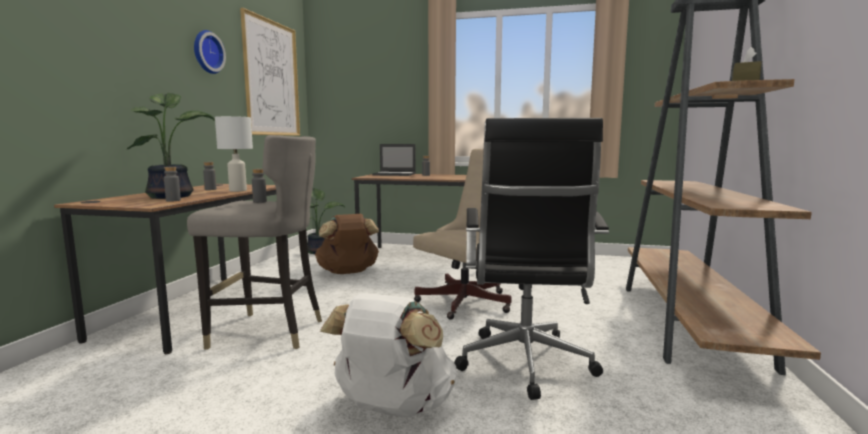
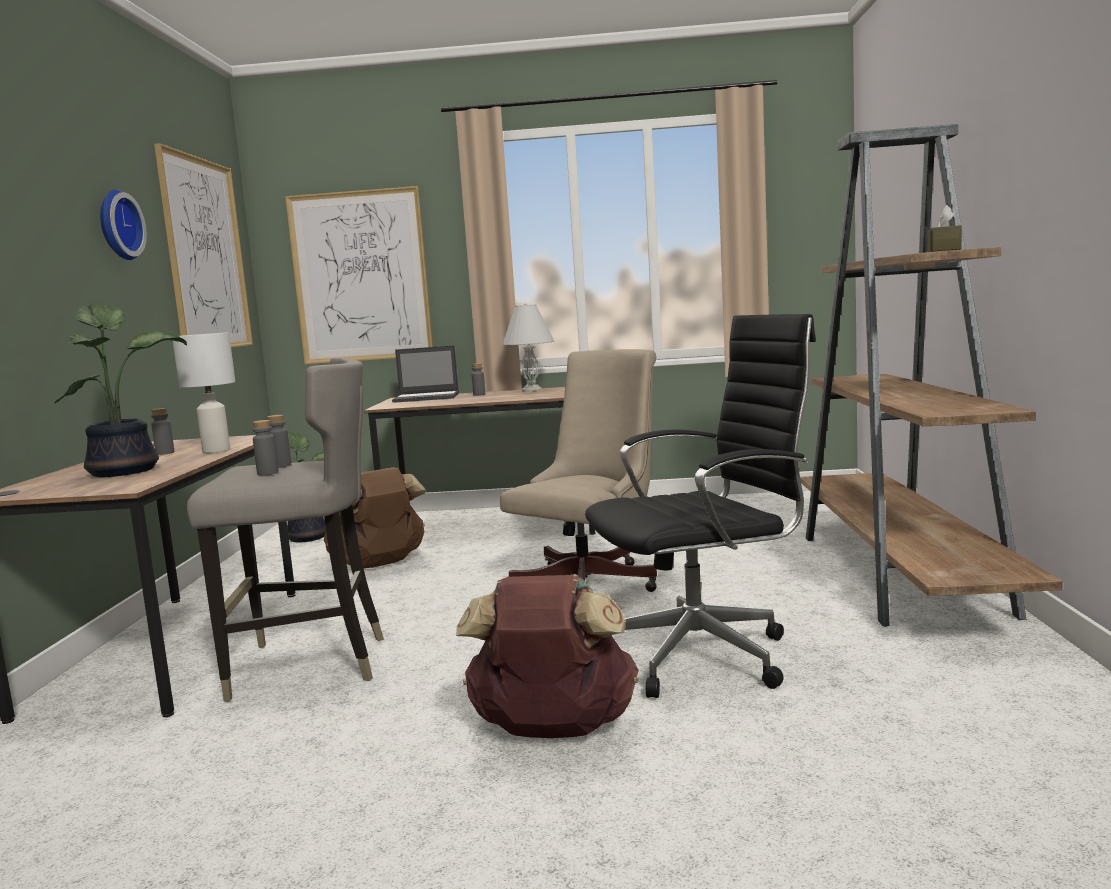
camera: 10 degrees left, 0 degrees up
grey bottle [164,167,181,202] -> grey bottle moved to [253,420,279,476]
white backpack [320,293,457,417] -> brown backpack [456,575,639,738]
black office chair [454,118,609,400] -> black office chair turned 105 degrees counterclockwise [585,314,816,698]
none -> picture [285,186,433,364]
none -> white table lamp [502,303,554,392]

